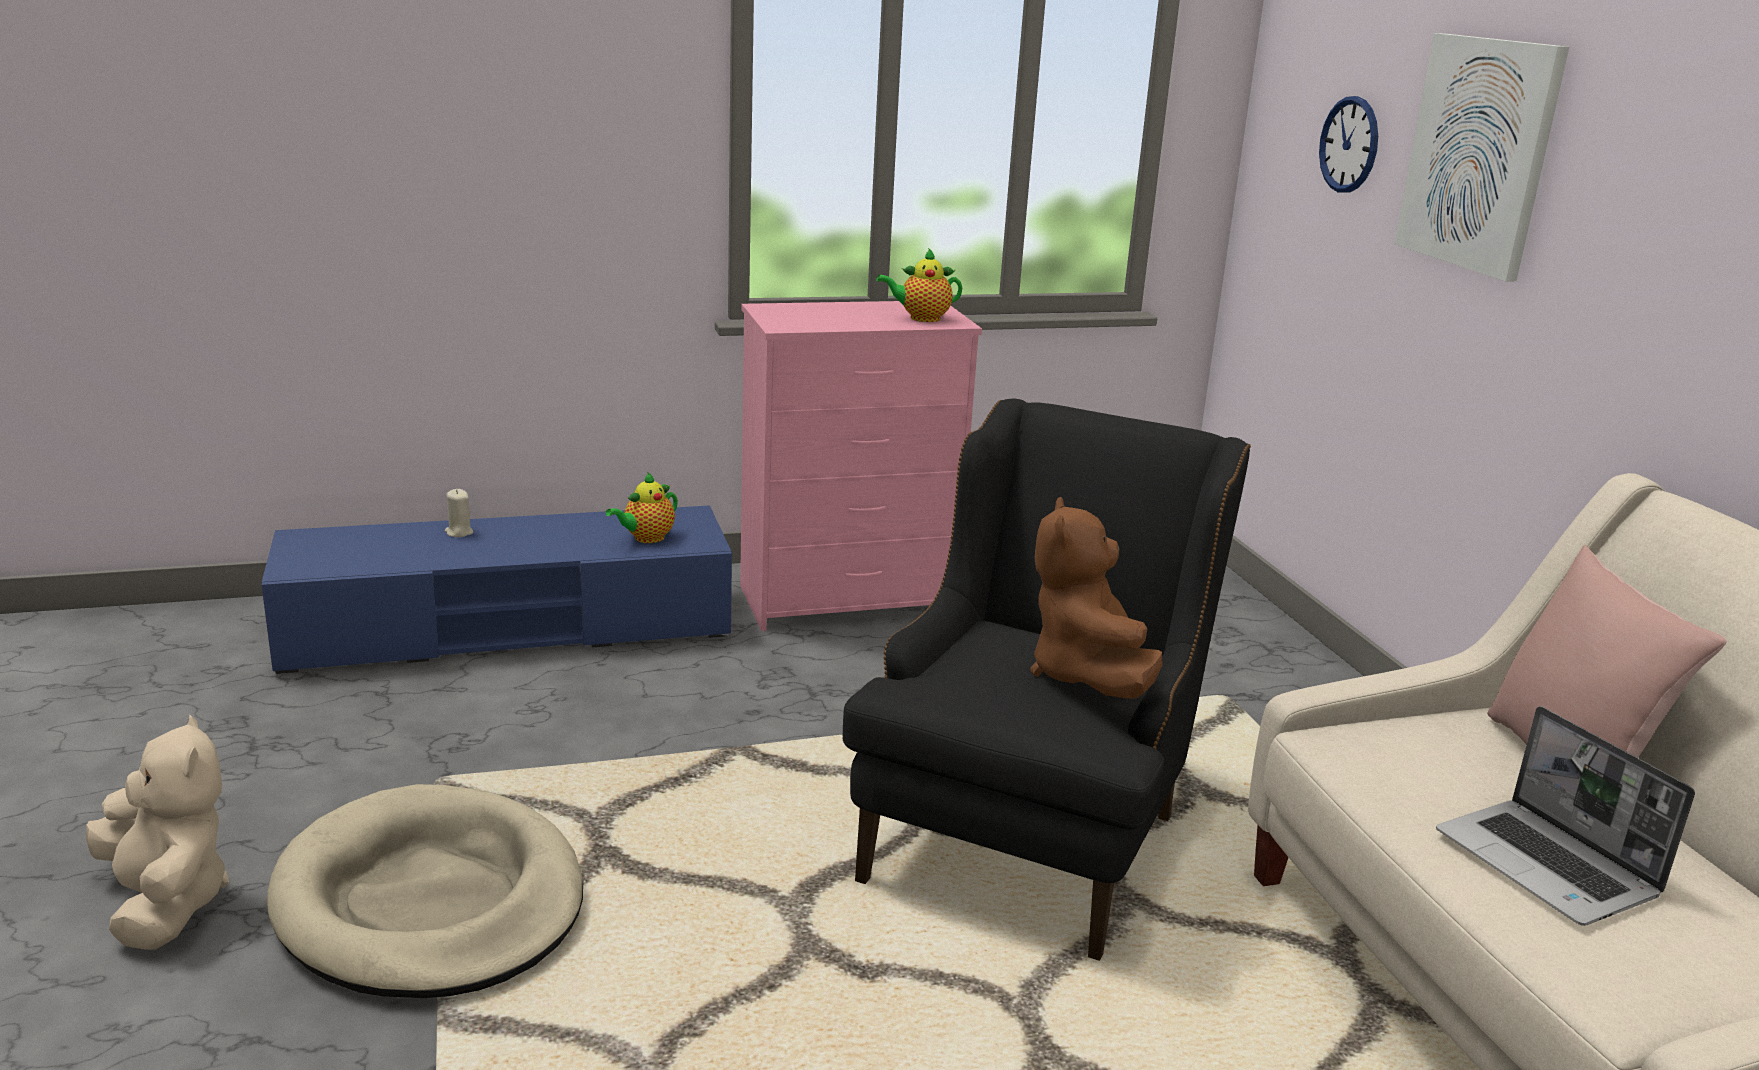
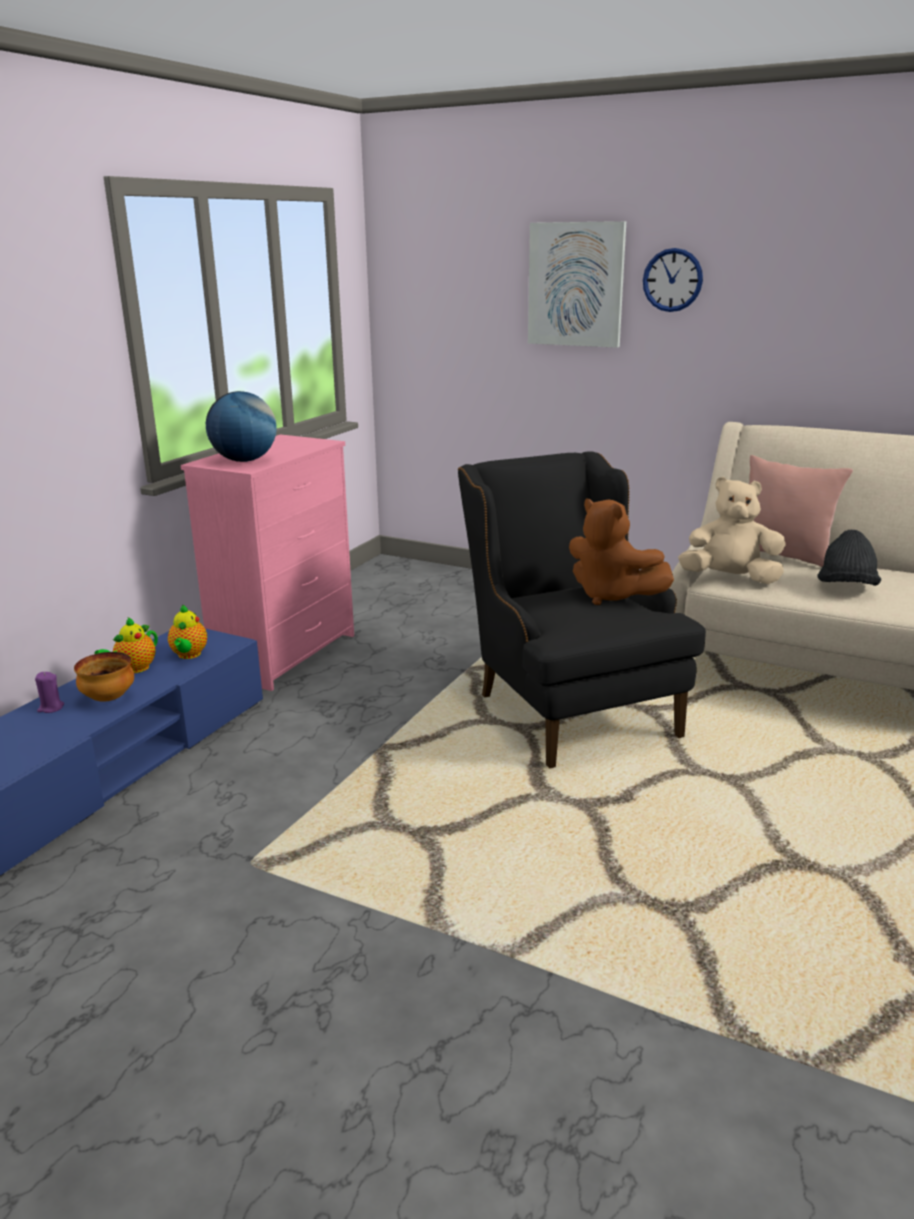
camera: 45 degrees left, 0 degrees up
beige plush toy [86,714,229,950] -> beige plush toy moved to [678,477,785,584]
beige dog bed [267,784,583,998] -> none
beige candle [445,489,474,537] -> purple candle [35,672,64,713]
teapot [876,248,962,322] -> teapot moved to [95,617,158,673]
wall clock [1319,96,1378,193] -> wall clock moved to [643,248,703,312]
laptop [1436,706,1695,926] -> black hat [817,530,881,586]
none -> bowl [74,652,134,702]
none -> globe [206,391,277,462]

